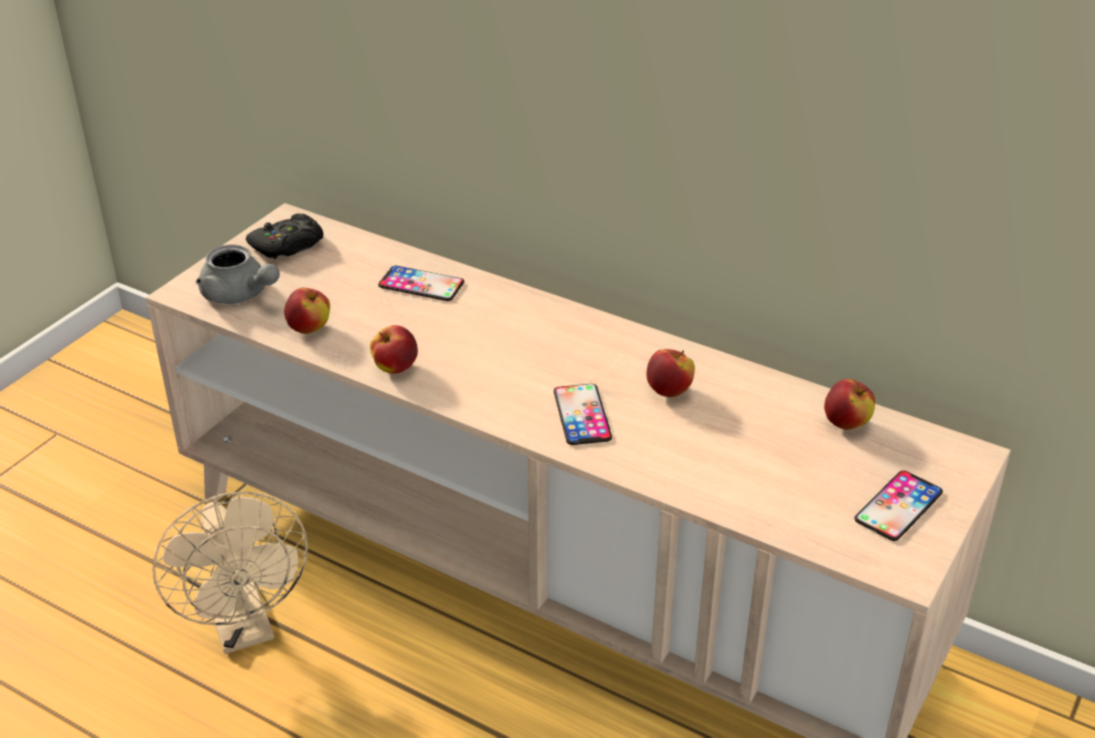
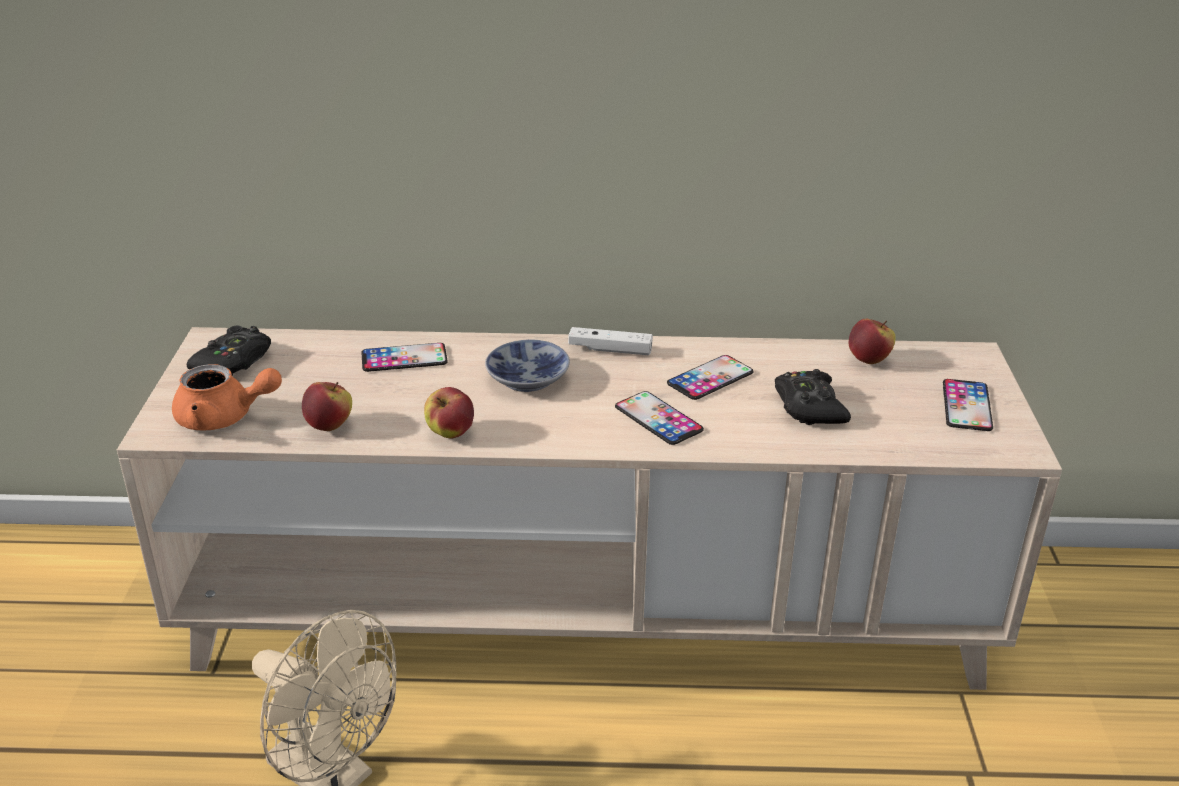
camera: 30 degrees left, 5 degrees down
grey teapot [196,244,280,304] -> orange teapot [172,364,282,431]
apple [646,349,695,397] -> phone [667,355,754,400]
none -> bowl [485,339,570,392]
none -> white game controller [568,327,653,355]
none -> black game controller [775,369,851,425]

